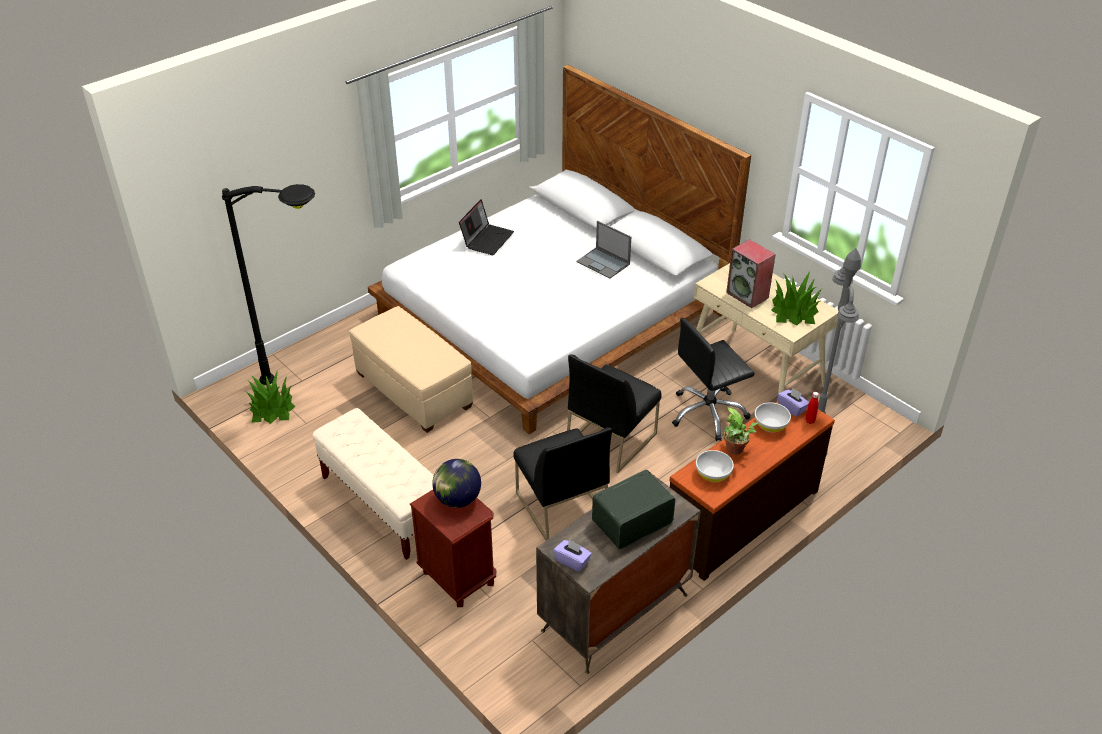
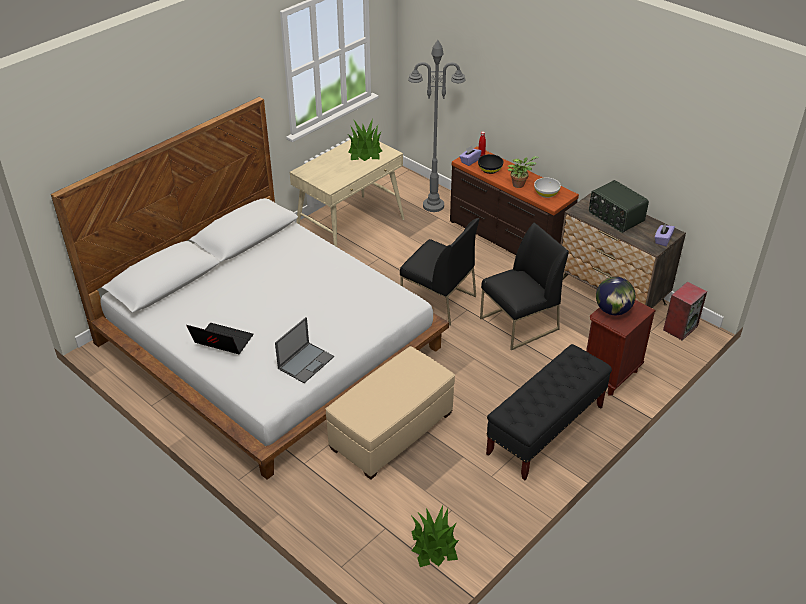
camera: 95 degrees left, 0 degrees up
black floor lamp [222,184,315,385] -> none
beige bench [312,408,434,560] -> black bench [486,344,612,480]
laptop [576,221,631,279] -> laptop moved to [275,317,334,383]
black office chair [672,318,755,441] -> none
speaker [726,239,776,308] -> speaker moved to [663,281,707,341]
white bowl [755,402,791,432] -> black bowl [478,154,503,174]

